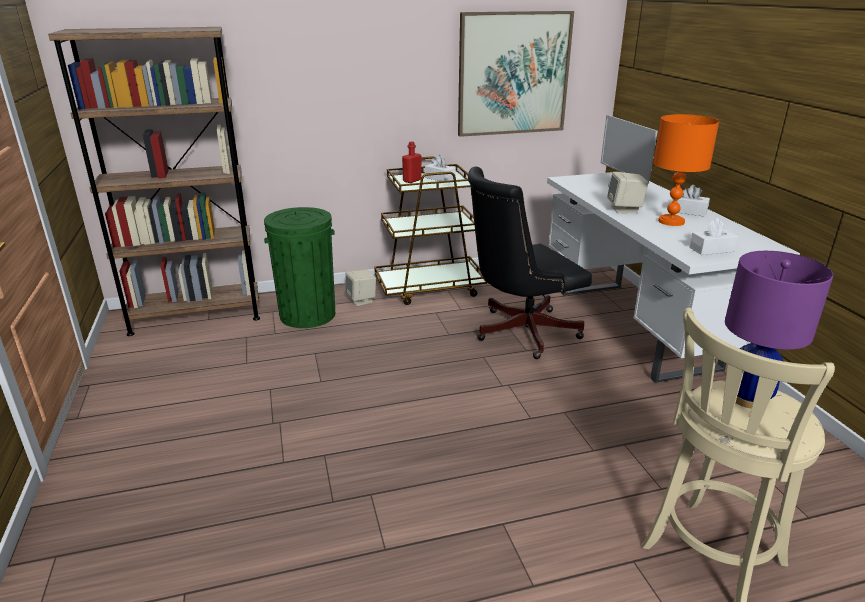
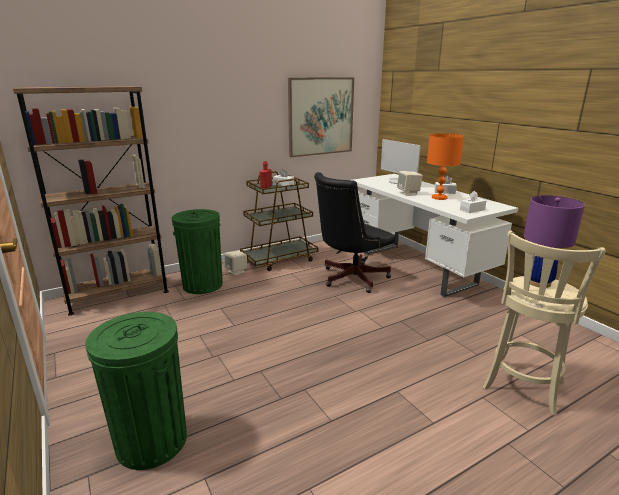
camera: 15 degrees left, 5 degrees down
none -> green trash can [85,312,187,470]

